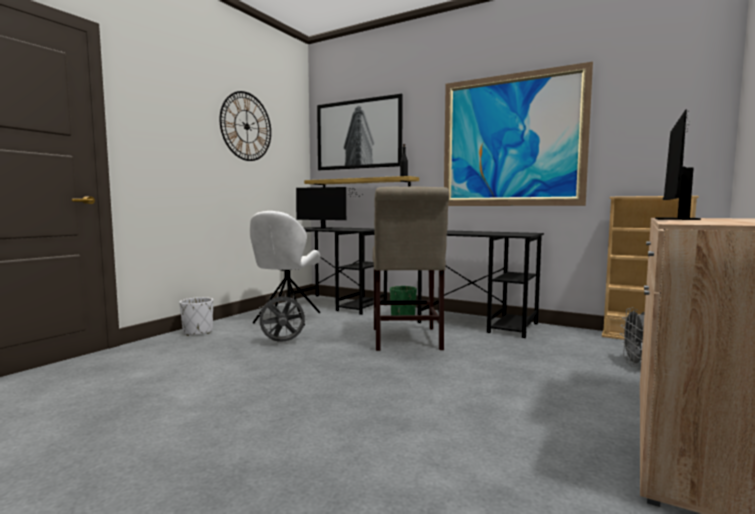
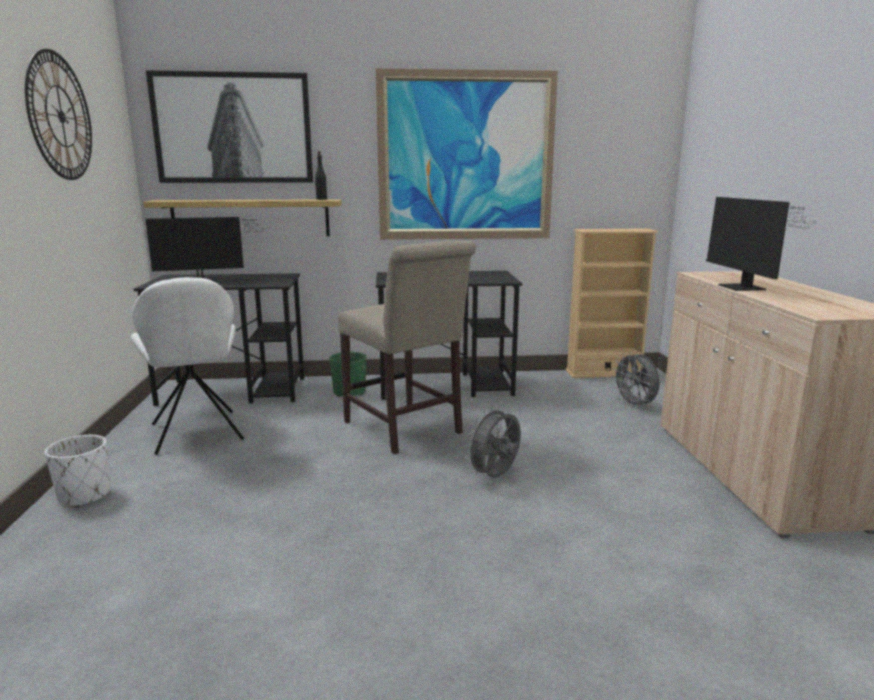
camera: 35 degrees left, 10 degrees up
grey fan [257,293,307,342] -> grey fan moved to [465,405,521,478]

